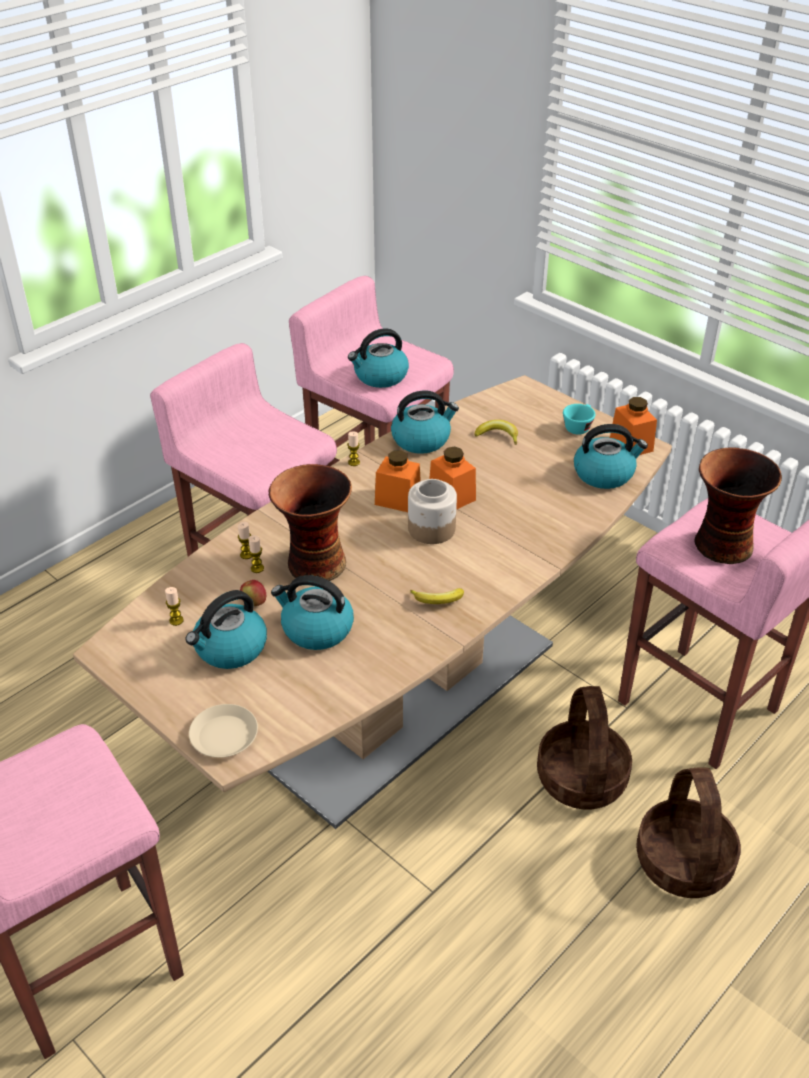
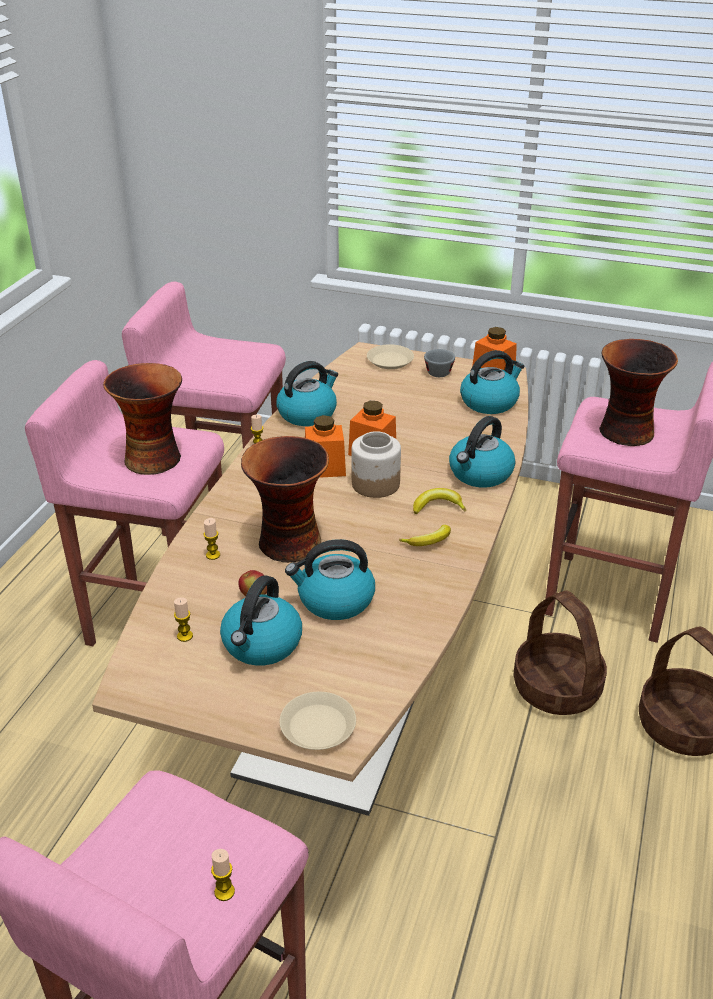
camera: 25 degrees left, 5 degrees down
candle [248,535,264,573] -> candle moved to [211,849,235,901]
kettle [348,328,409,388] -> kettle moved to [449,416,515,488]
banana [474,420,518,444] -> banana moved to [413,488,466,514]
turquoise cup [563,404,595,435] -> grey cup [424,349,455,377]
none -> vase [103,363,182,475]
none -> beige plate [367,344,414,369]

